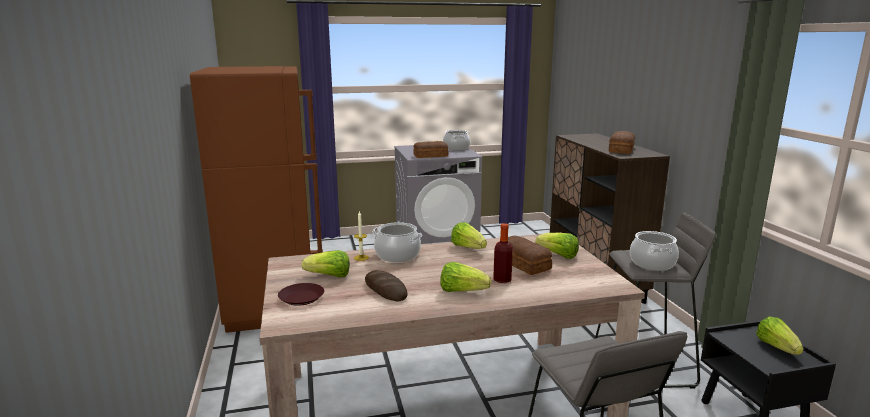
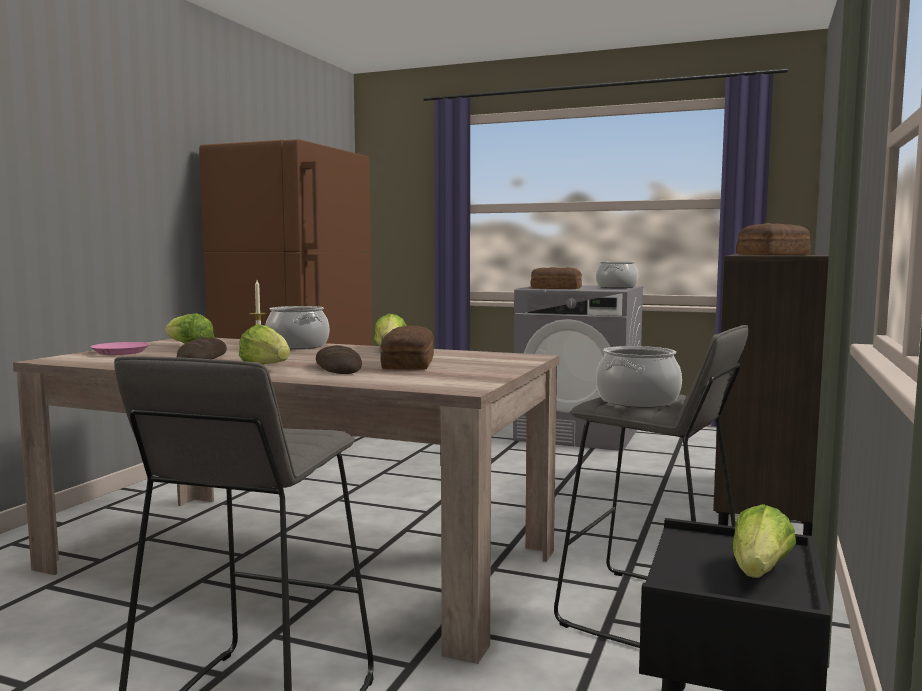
camera: 35 degrees right, 10 degrees down
brown plate [278,283,324,306] -> pink plate [90,342,150,355]
bottle [493,223,513,283] -> bread [316,345,362,374]
lettuce [535,233,579,259] -> none

